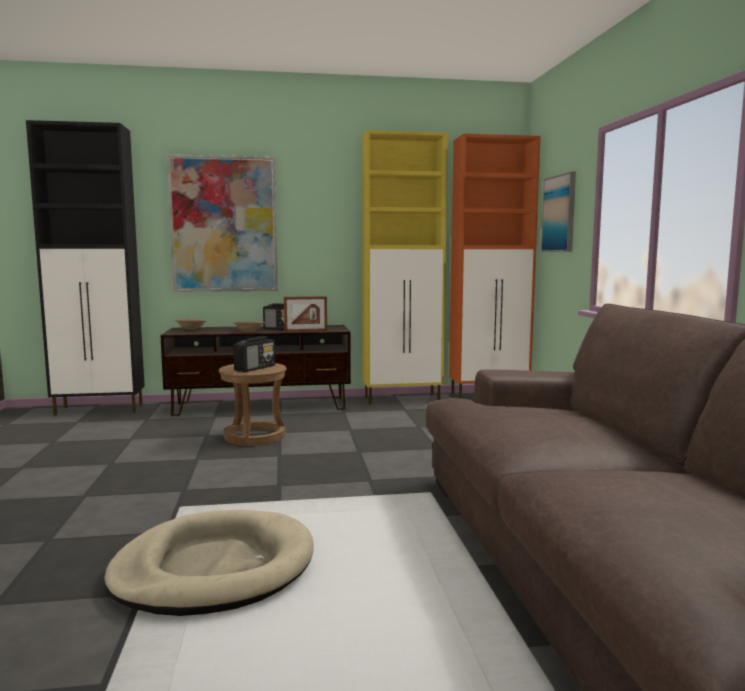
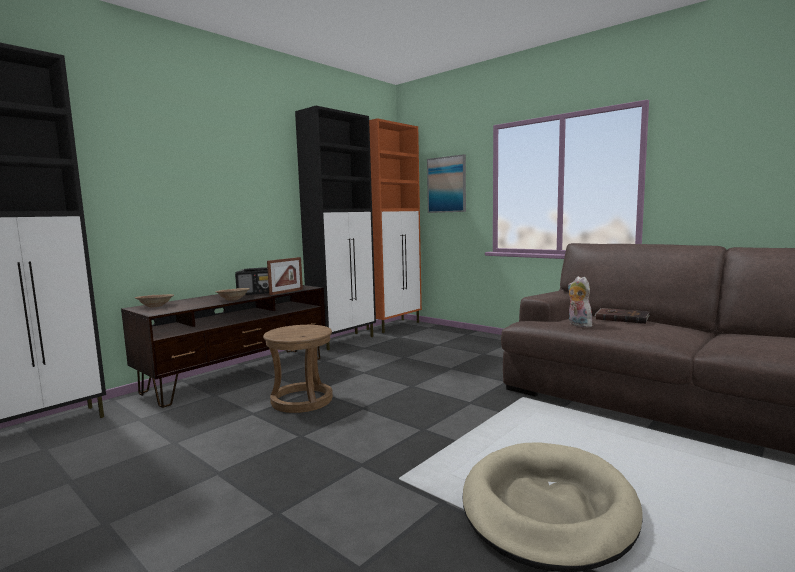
camera: 40 degrees left, 0 degrees up
picture [166,154,278,292] -> none
radio [233,336,275,372] -> none
yellow cabinet [362,130,448,404] -> black cabinet [295,106,376,350]
none -> plush toy [568,276,592,327]
none -> brown book [595,308,650,324]

